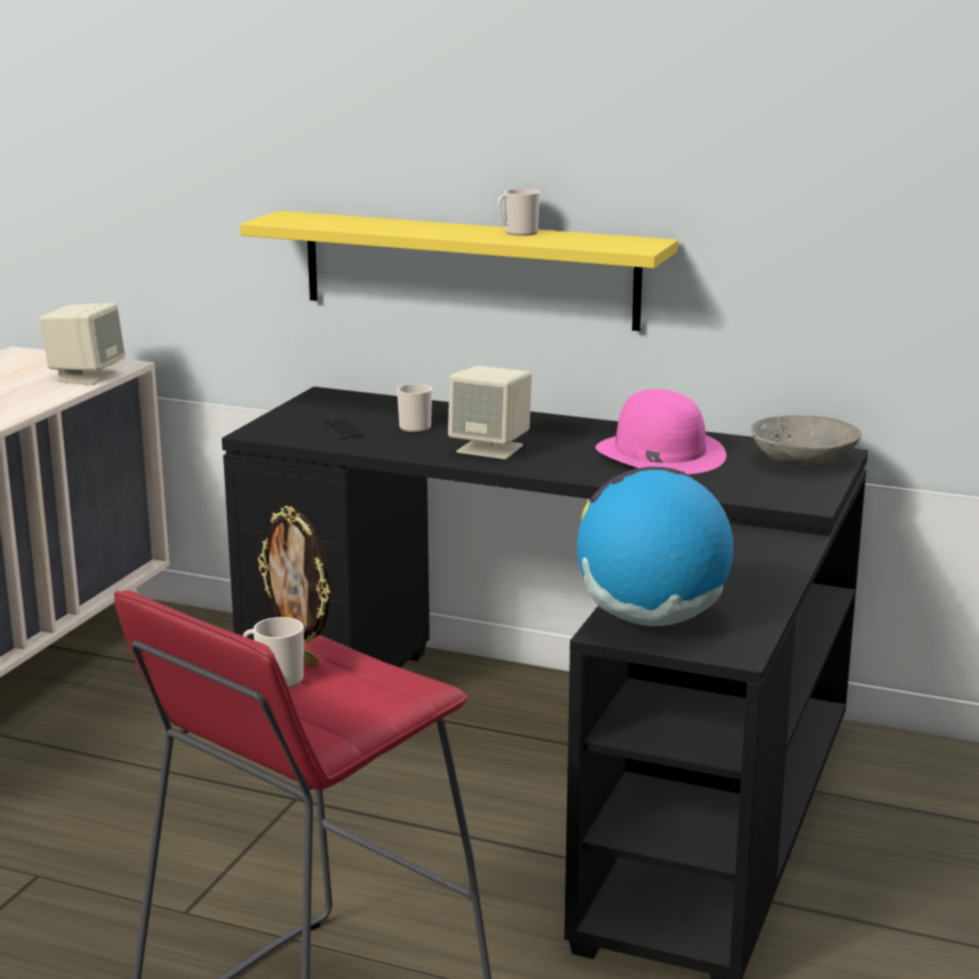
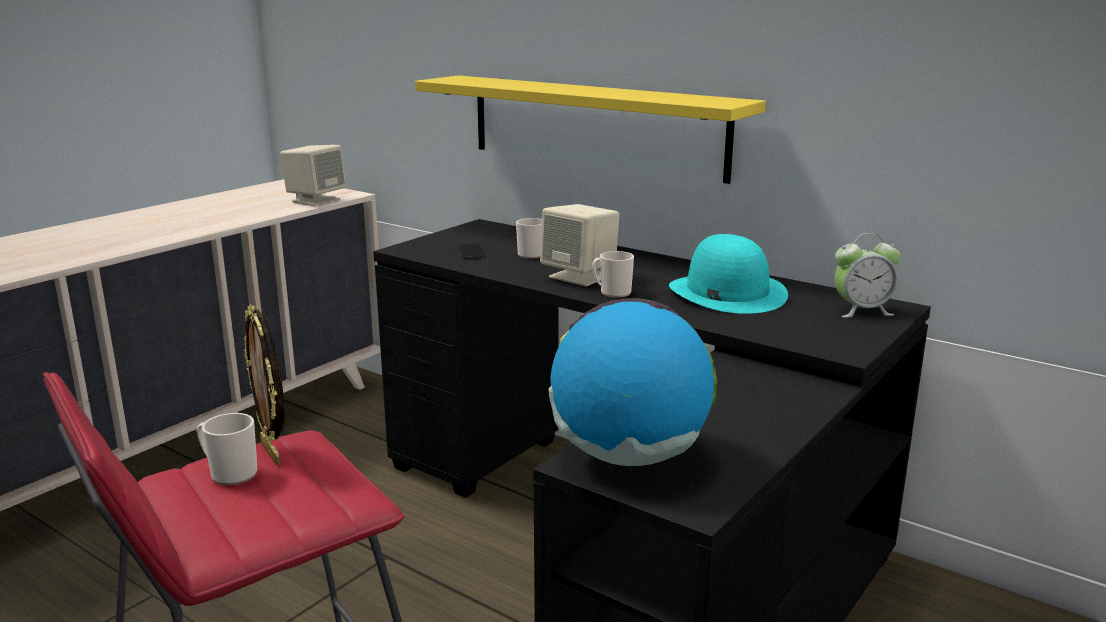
camera: 15 degrees right, 0 degrees up
mug [498,189,540,236] -> mug moved to [592,251,634,298]
pink hat [595,389,726,474] -> turquoise hat [669,234,788,314]
grey bowl [751,415,862,466] -> alarm clock [835,233,900,317]

